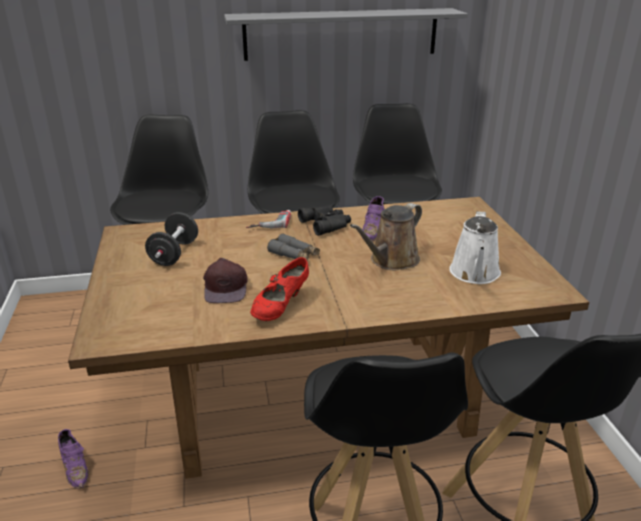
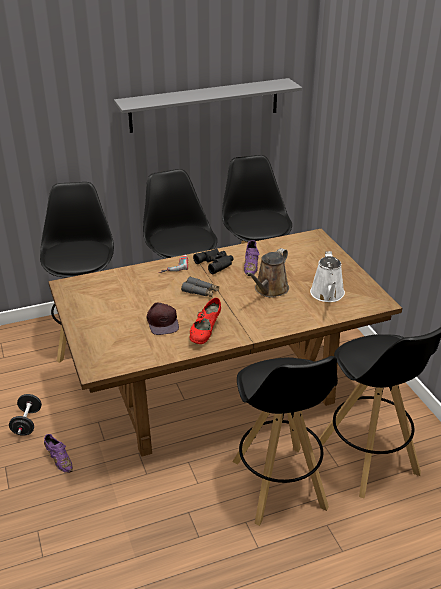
camera: 10 degrees left, 5 degrees up
black dumbbell [145,212,198,266] -> black dumbbell moved to [9,394,42,436]

